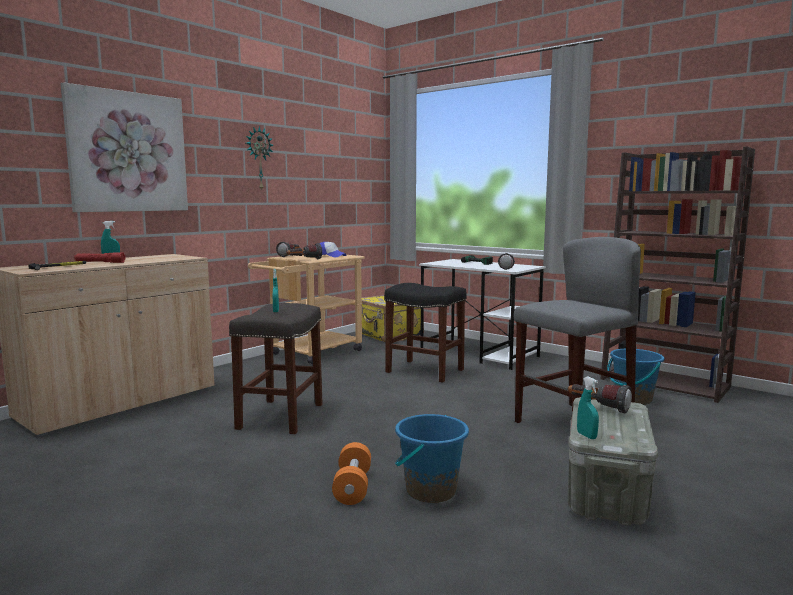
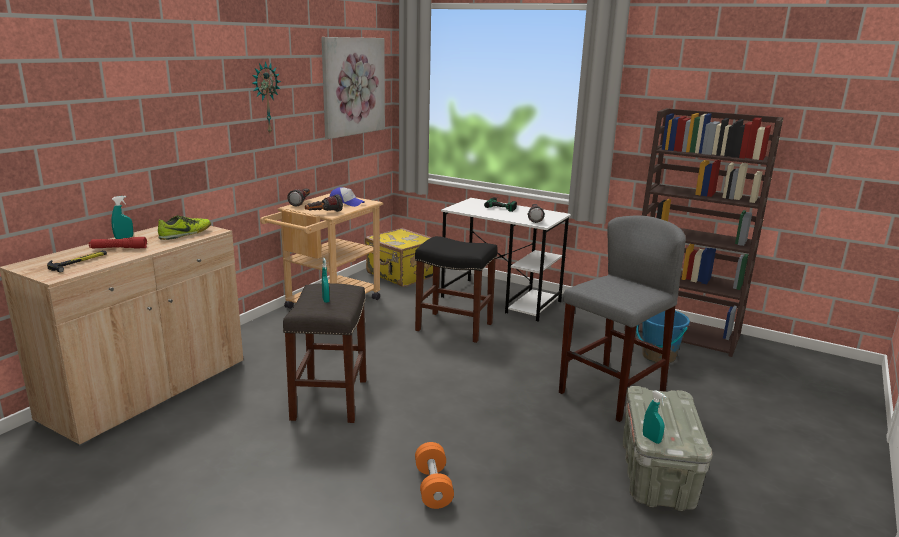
camera: 10 degrees left, 10 degrees up
picture [61,82,188,212] -> picture moved to [321,37,385,139]
blue bucket [395,414,469,503] -> none
flashlight [568,384,632,413] -> none
none -> shoe [158,215,211,240]

